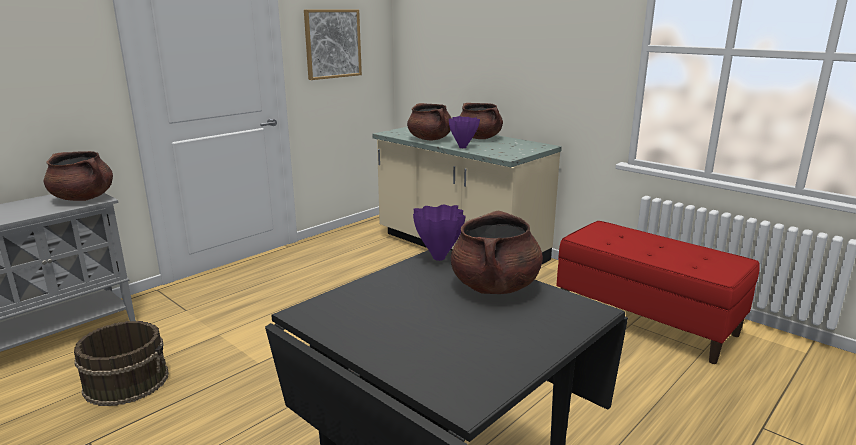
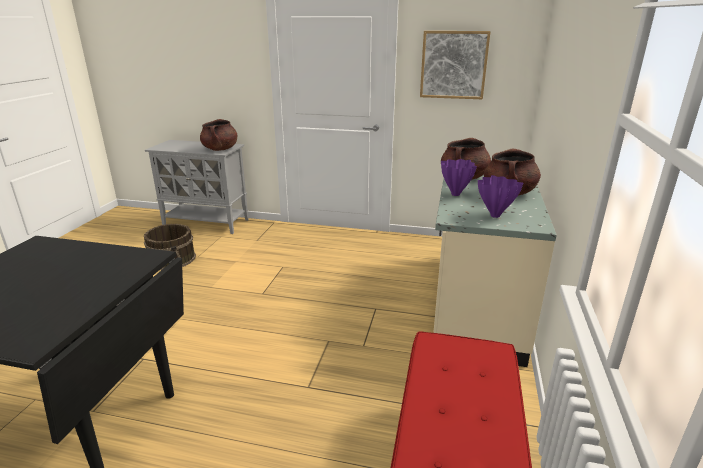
camera: 60 degrees right, 5 degrees up
purple vase [413,205,466,261] -> purple vase moved to [478,175,523,218]
brown cooking pot [451,211,543,294] -> none

